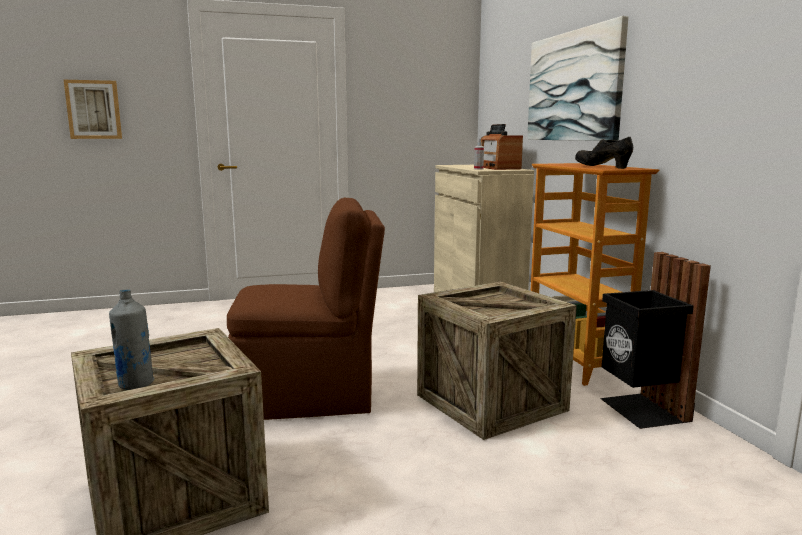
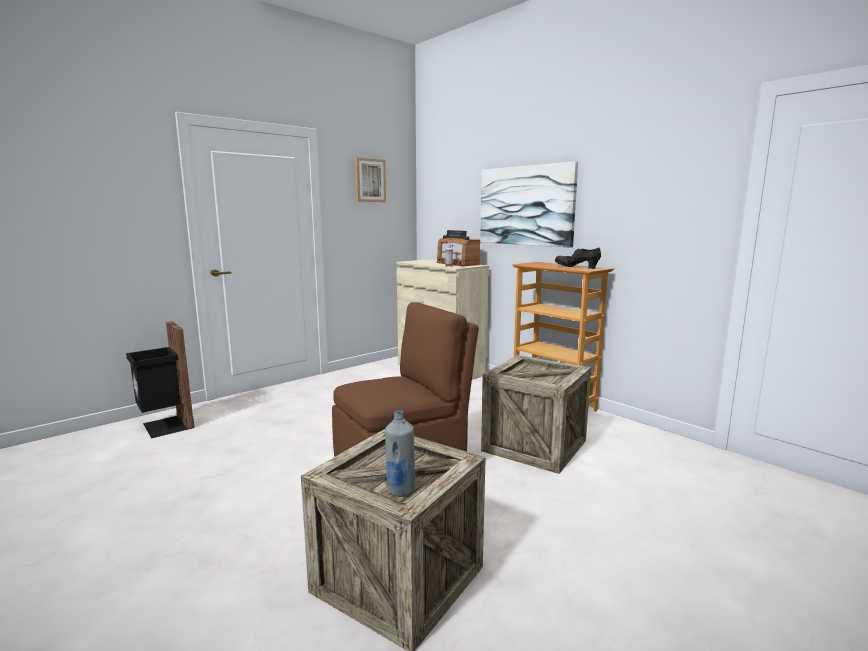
camera: 25 degrees left, 0 degrees up
picture [64,80,122,139] -> picture moved to [355,158,386,202]
black trash can [600,252,711,429] -> black trash can moved to [126,321,195,439]

